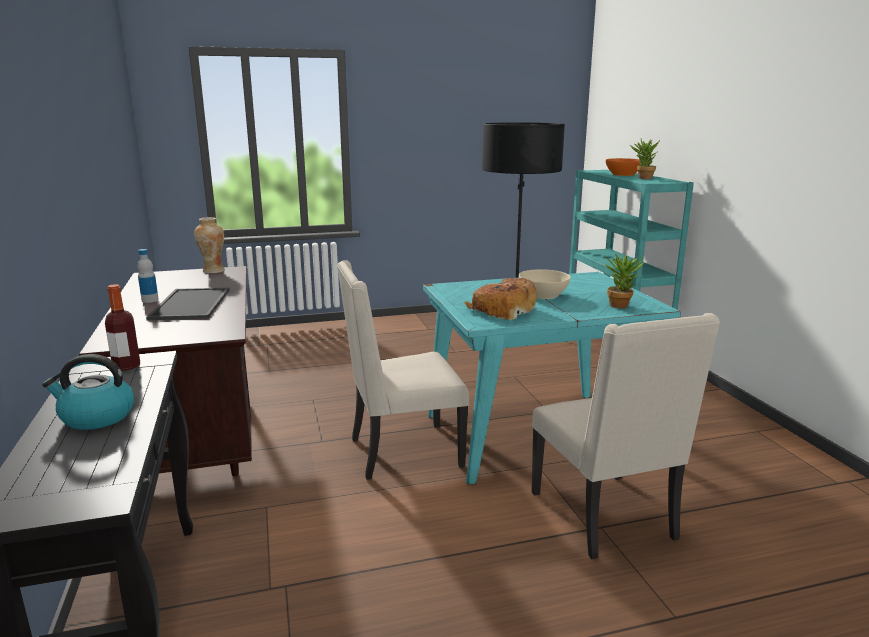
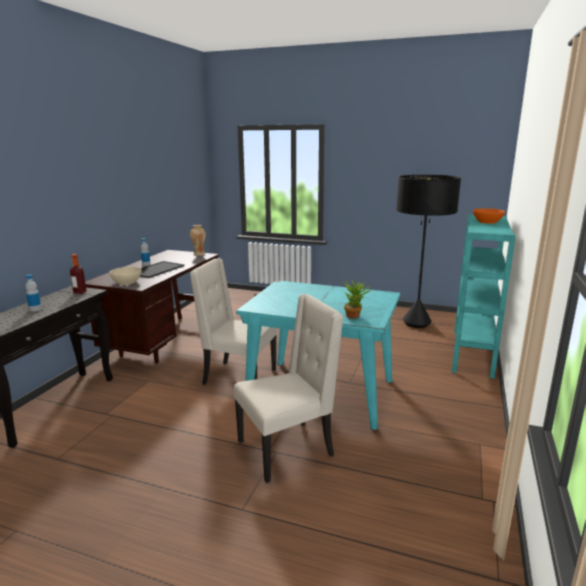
camera: 35 degrees right, 0 degrees up
kettle [42,354,135,430] -> bottle [25,274,42,312]
bread [464,278,537,320] -> none
beige bowl [519,269,571,299] -> beige bowl moved to [109,267,141,285]
beige chair [532,313,720,559] -> beige chair turned 135 degrees counterclockwise [234,294,343,483]
potted plant [630,139,660,179] -> none

